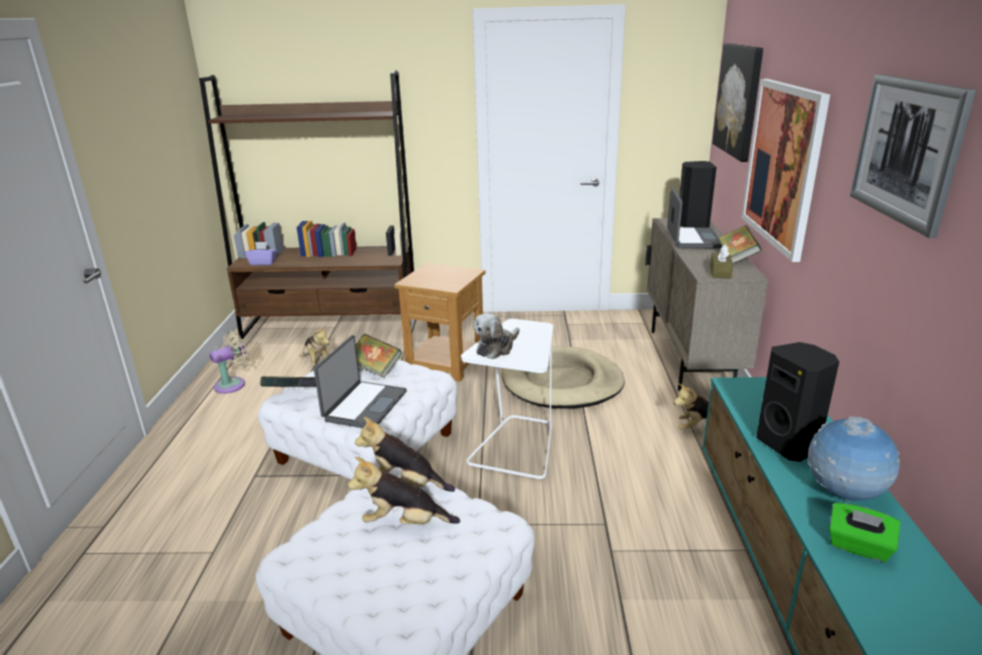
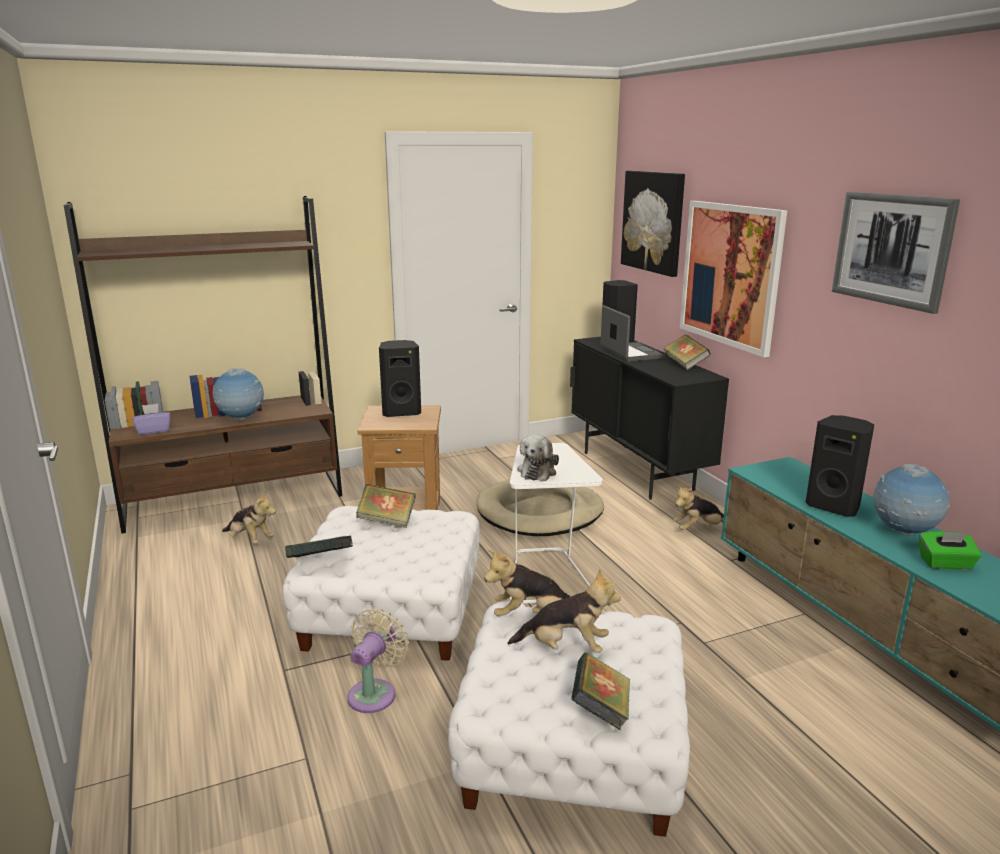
camera: 25 degrees left, 5 degrees down
beige fan [209,331,249,394] -> beige fan moved to [347,608,409,713]
laptop [314,335,407,428] -> none
plush toy [348,457,460,524] -> plush toy turned 150 degrees counterclockwise [508,569,621,653]
beige cabinet [645,218,768,391] -> black cabinet [570,337,729,500]
brown tissue box [710,245,733,279] -> none
none -> globe [213,368,264,420]
none -> black speaker [379,340,421,417]
none -> book [571,652,630,730]

